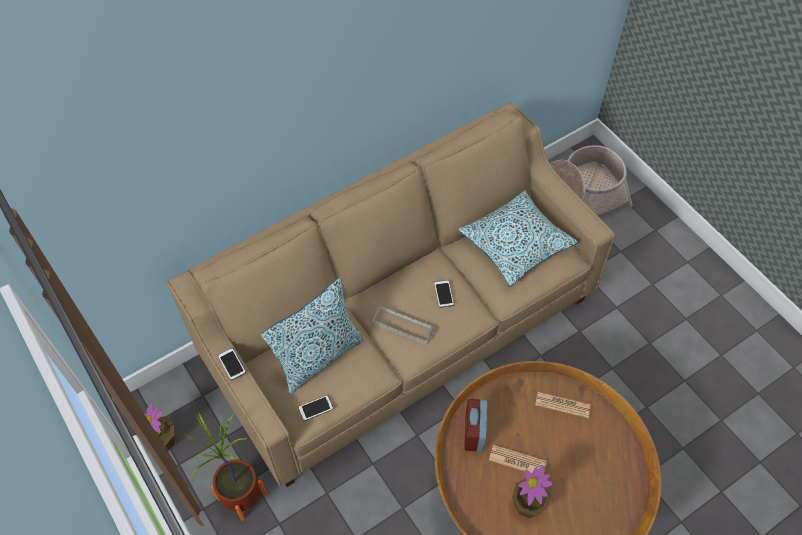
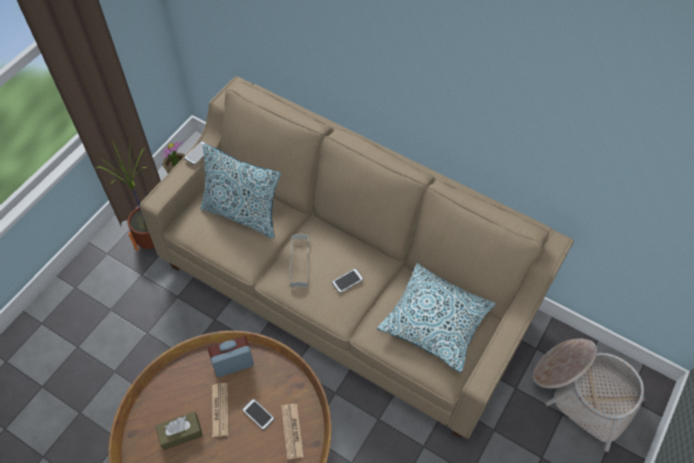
camera: 65 degrees right, 0 degrees up
phone [298,395,333,421] -> phone moved to [242,399,275,430]
potted plant [512,466,553,518] -> brown tissue box [156,412,203,450]

